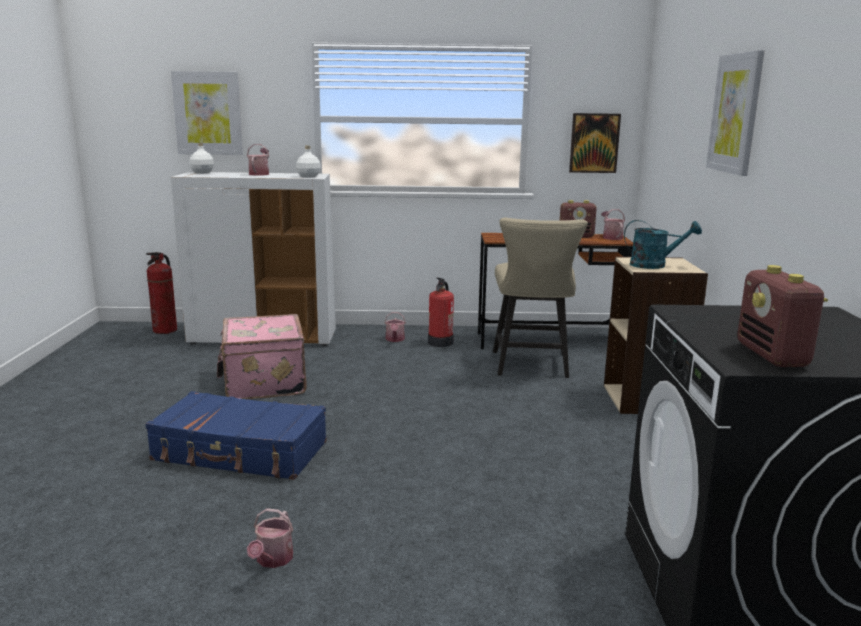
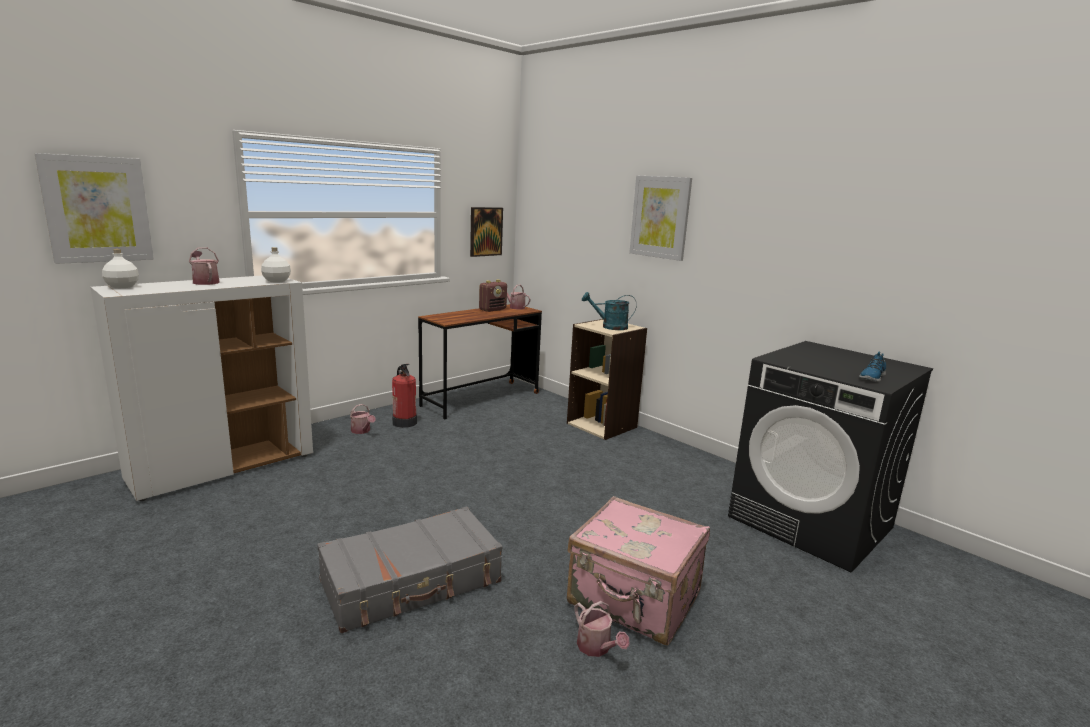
camera: 45 degrees left, 0 degrees up
fire extinguisher [146,252,177,334] -> none
blue suitcase [146,391,327,480] -> grey suitcase [317,506,502,633]
pink suitcase [217,314,307,399] -> pink suitcase moved to [567,496,710,645]
beige chair [493,218,588,378] -> none
turquoise watering can [624,220,702,269] -> turquoise watering can turned 135 degrees counterclockwise [582,292,637,330]
radio [737,265,828,367] -> shoe [859,352,886,381]

